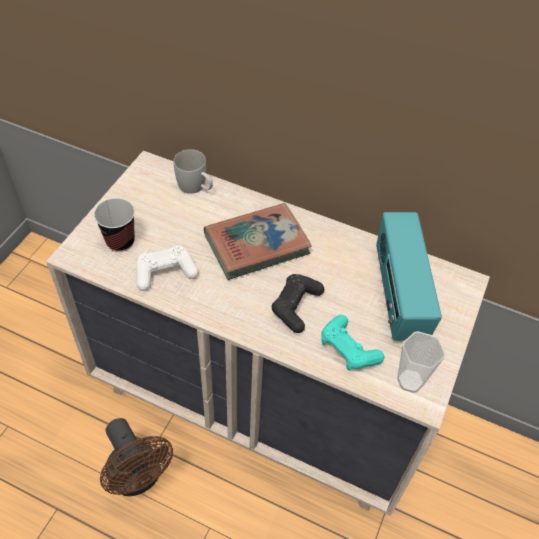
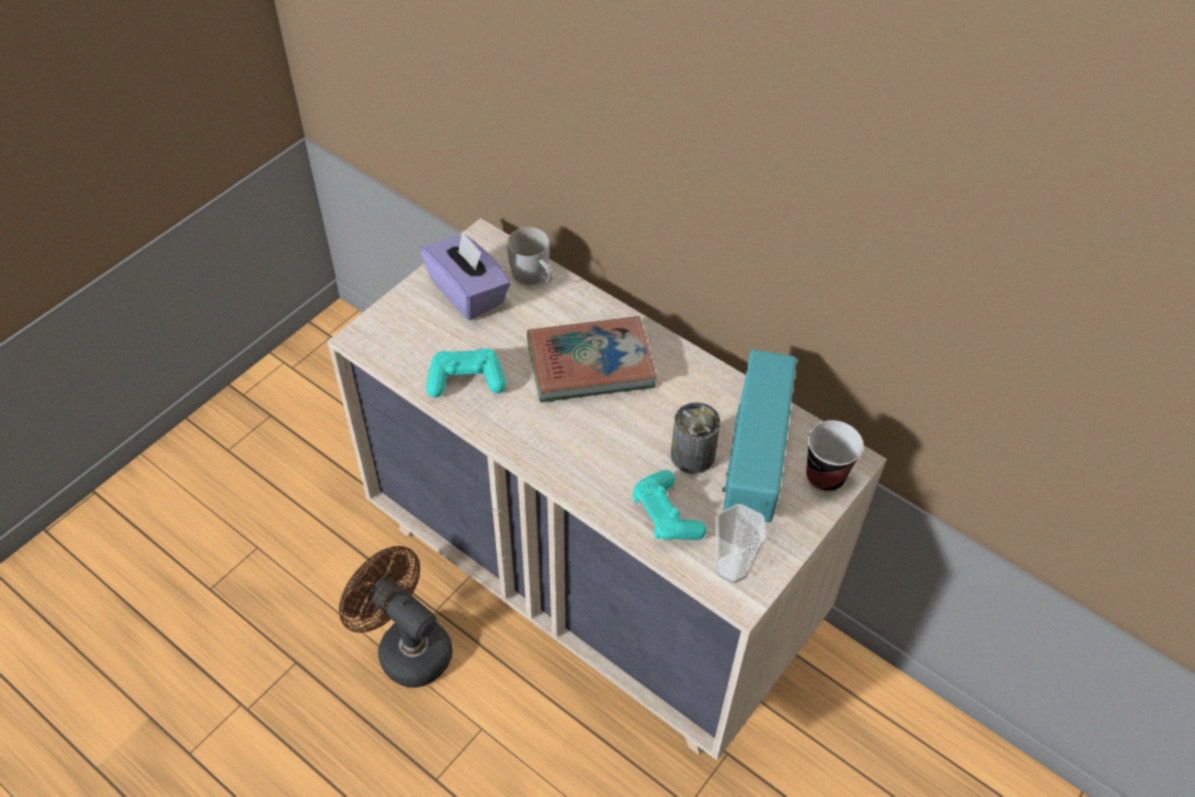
camera: 15 degrees right, 0 degrees up
cup [94,198,135,252] -> cup moved to [806,420,863,492]
brown fan [100,418,173,496] -> brown fan turned 150 degrees clockwise [339,546,453,688]
white game controller [136,245,198,291] -> turquoise game controller [426,348,506,397]
black game controller [272,274,324,333] -> none
none -> purple tissue box [420,231,511,320]
none -> can [671,402,720,474]

